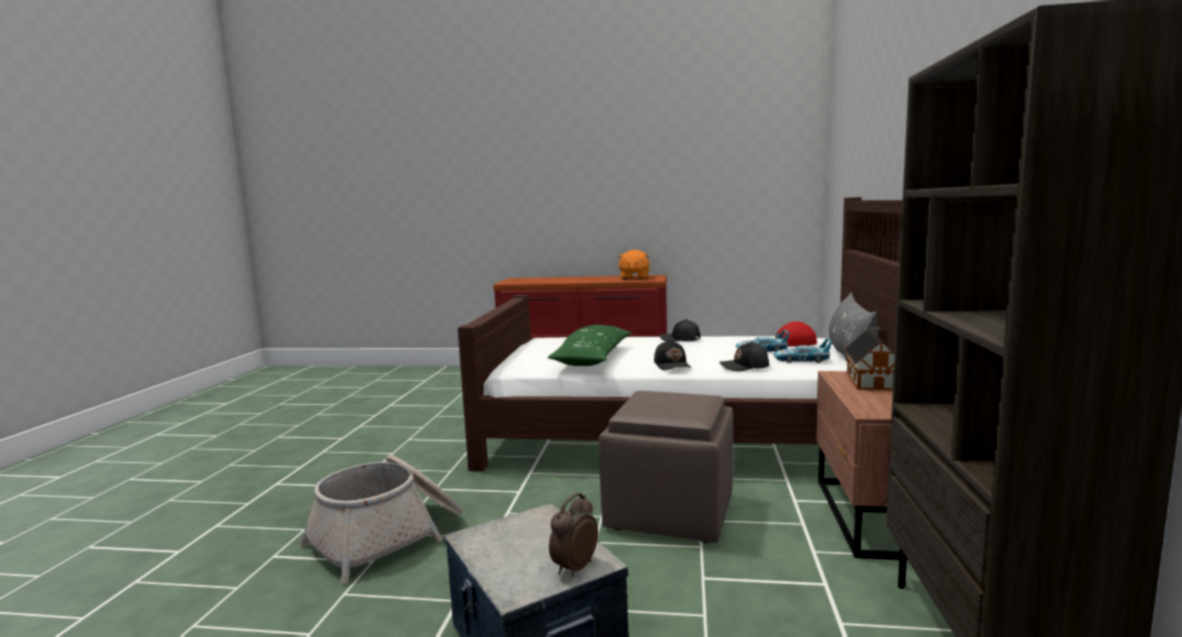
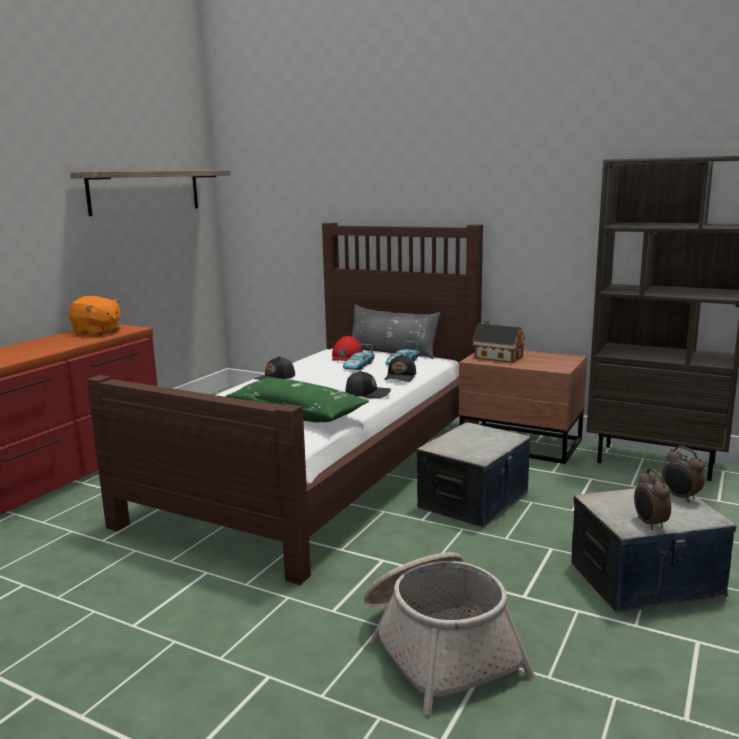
camera: 70 degrees left, 5 degrees up
brown ottoman [599,391,733,543] -> storage box [416,422,531,528]
none -> shelf [70,170,231,216]
none -> alarm clock [634,469,671,530]

